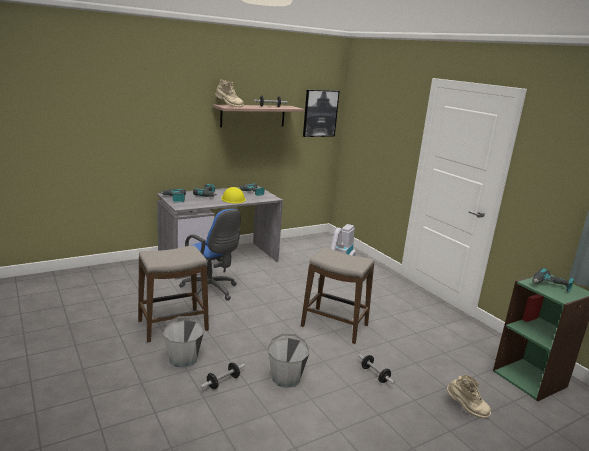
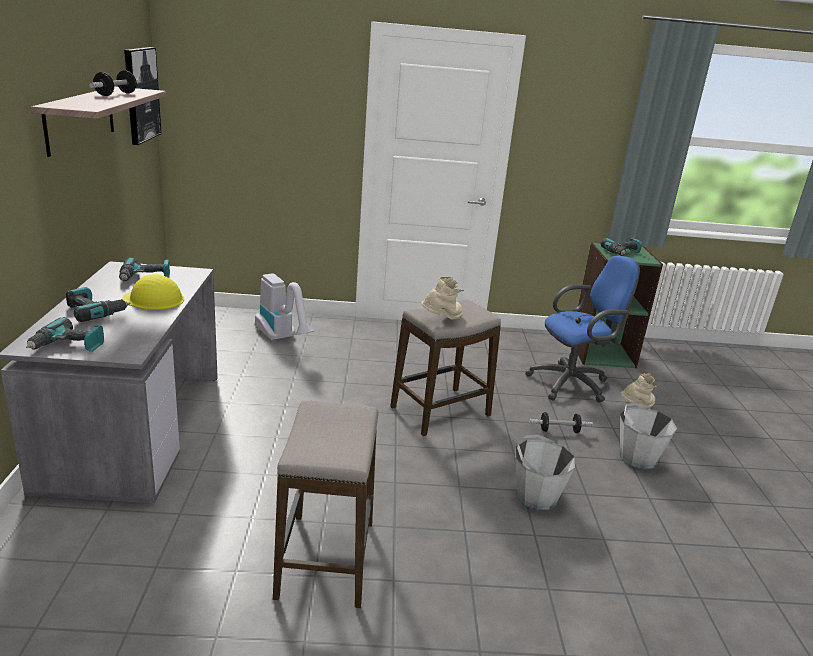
camera: 60 degrees left, 5 degrees up
grey bucket [163,316,204,368] -> grey bucket moved to [619,403,677,470]
blue office chair [179,209,241,301] -> blue office chair moved to [525,256,640,403]
dumbbell [200,363,245,389] -> none
beige boot [216,79,244,107] -> beige boot moved to [421,277,464,320]

